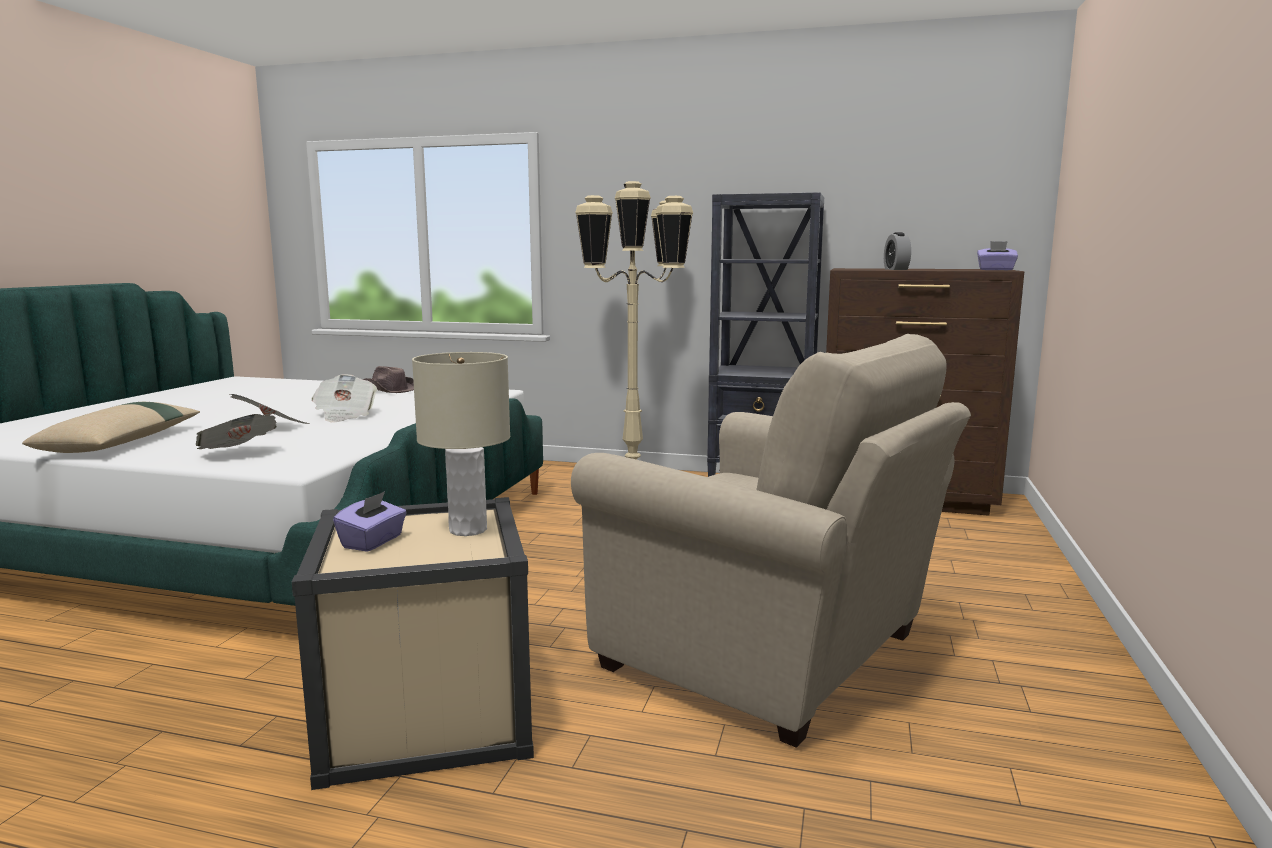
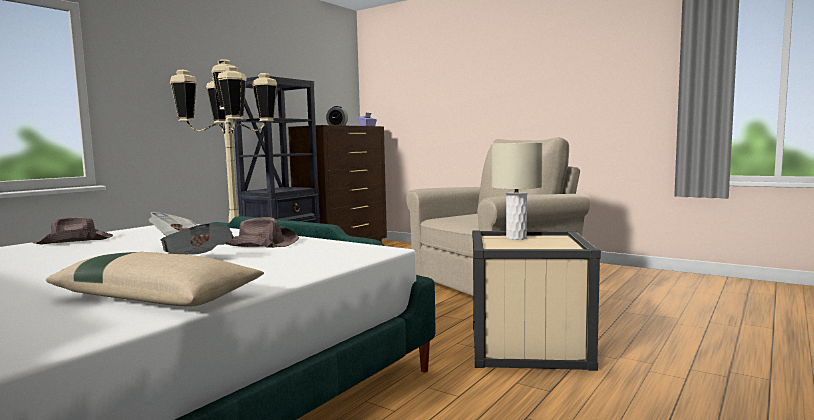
camera: 70 degrees left, 5 degrees down
newspaper [196,414,277,449] -> none
purple tissue box [333,491,407,552] -> none
none -> brown hat [226,217,299,248]

